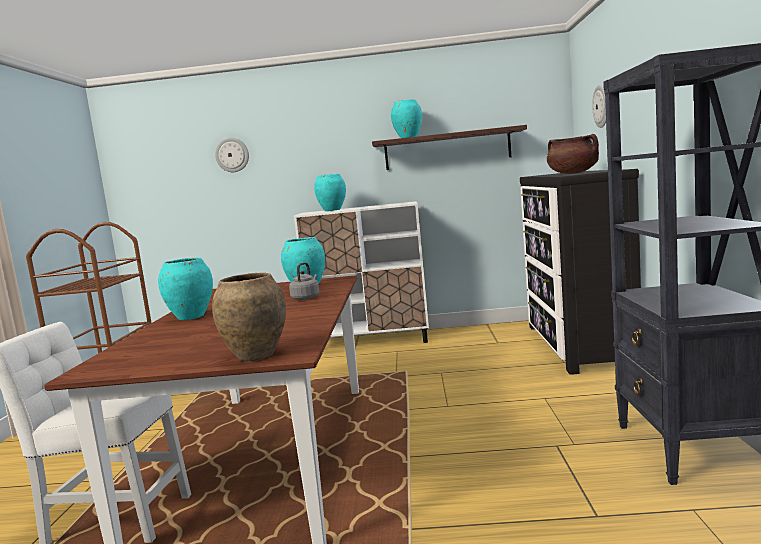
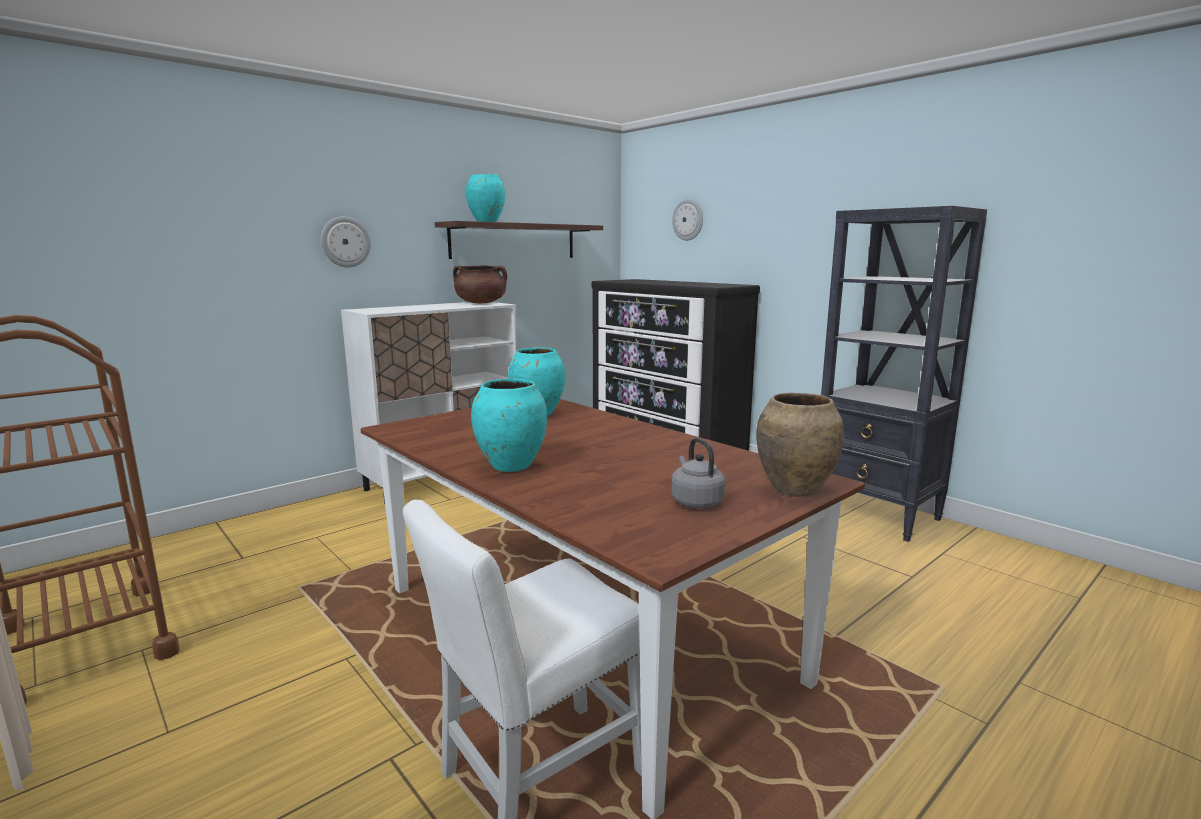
camera: 45 degrees left, 5 degrees up
wall clock [215,138,249,172] -> wall clock moved to [321,216,371,267]
grey kettle [289,262,319,300] -> grey kettle moved to [671,438,726,508]
turquoise vase [314,174,346,211] -> none
brown cooking pot [547,134,599,174] -> brown cooking pot moved to [453,265,507,303]

